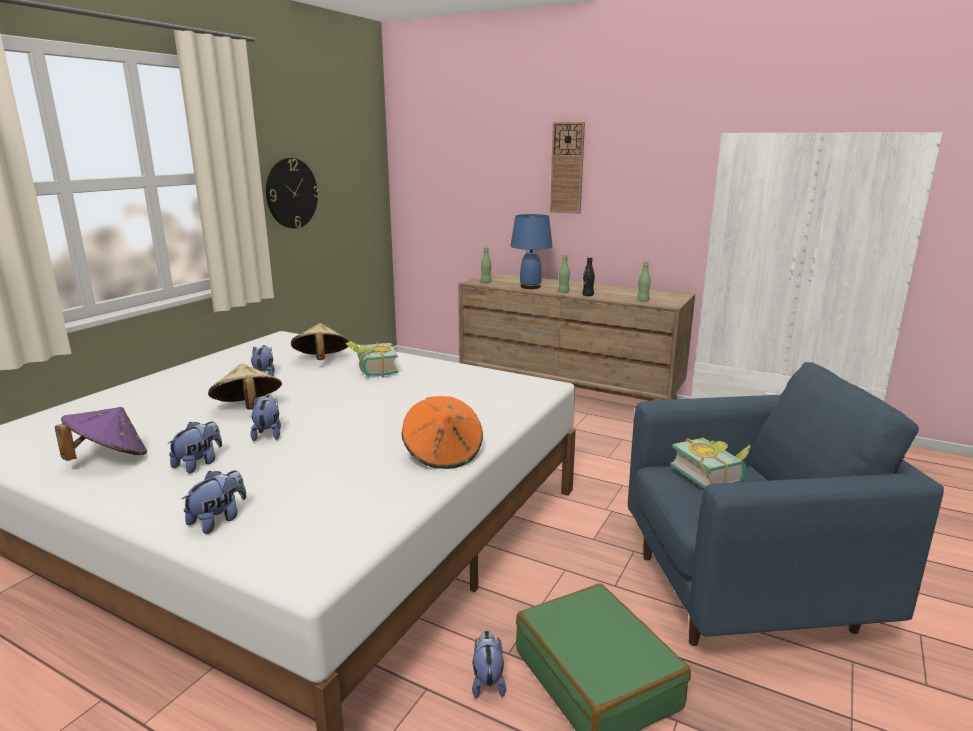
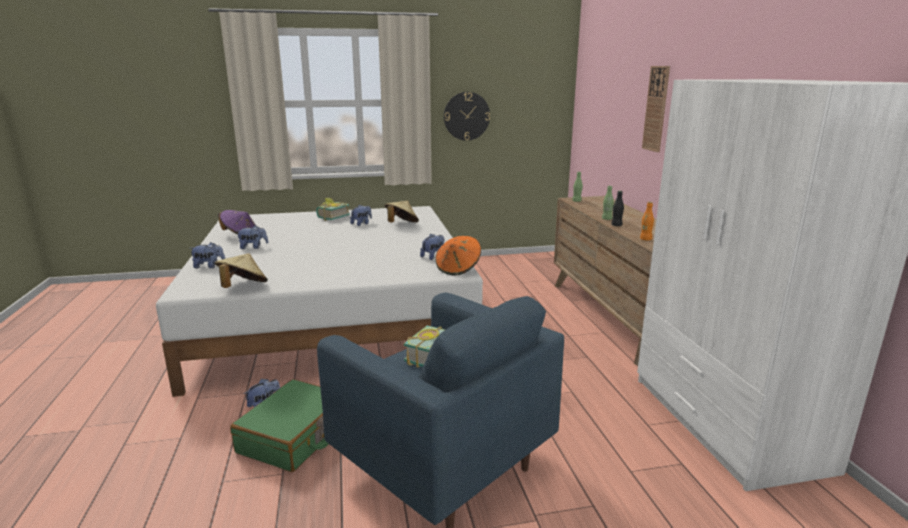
camera: 50 degrees right, 0 degrees up
beige hat [208,364,282,410] -> beige hat moved to [215,253,268,288]
plush toy [250,395,281,441] -> plush toy moved to [420,234,444,260]
book [346,341,398,378] -> book moved to [316,198,350,221]
orange hat [402,396,483,469] -> orange hat moved to [435,236,481,275]
blue table lamp [510,214,553,289] -> none
green bottle [637,261,651,302] -> orange bottle [640,202,654,241]

